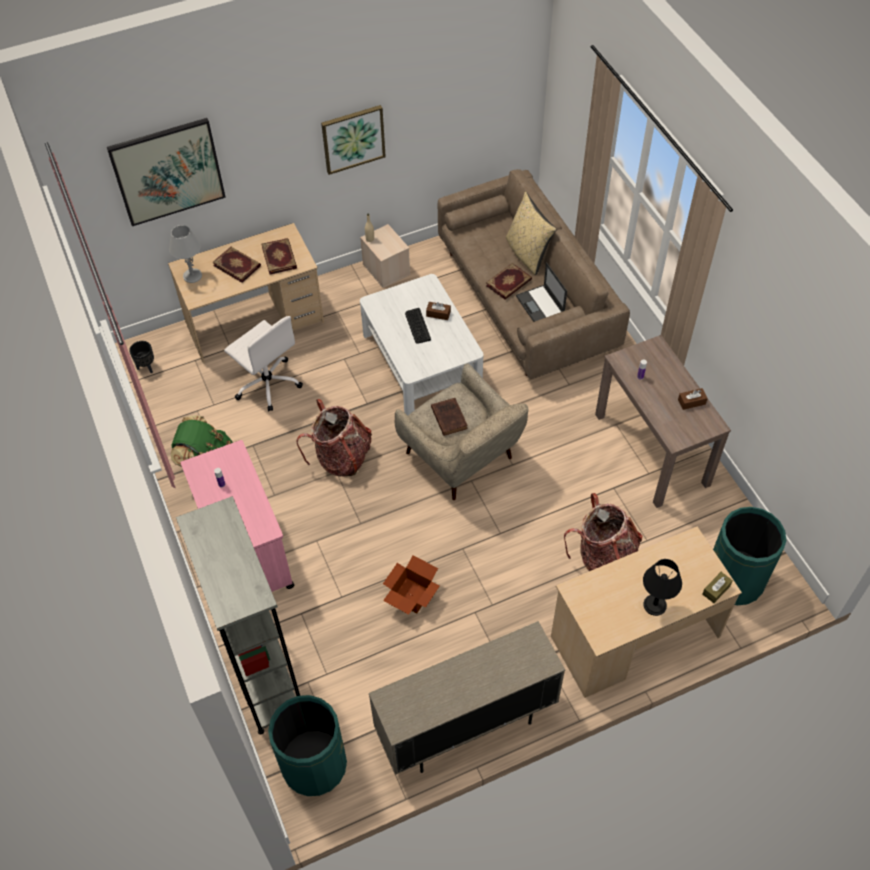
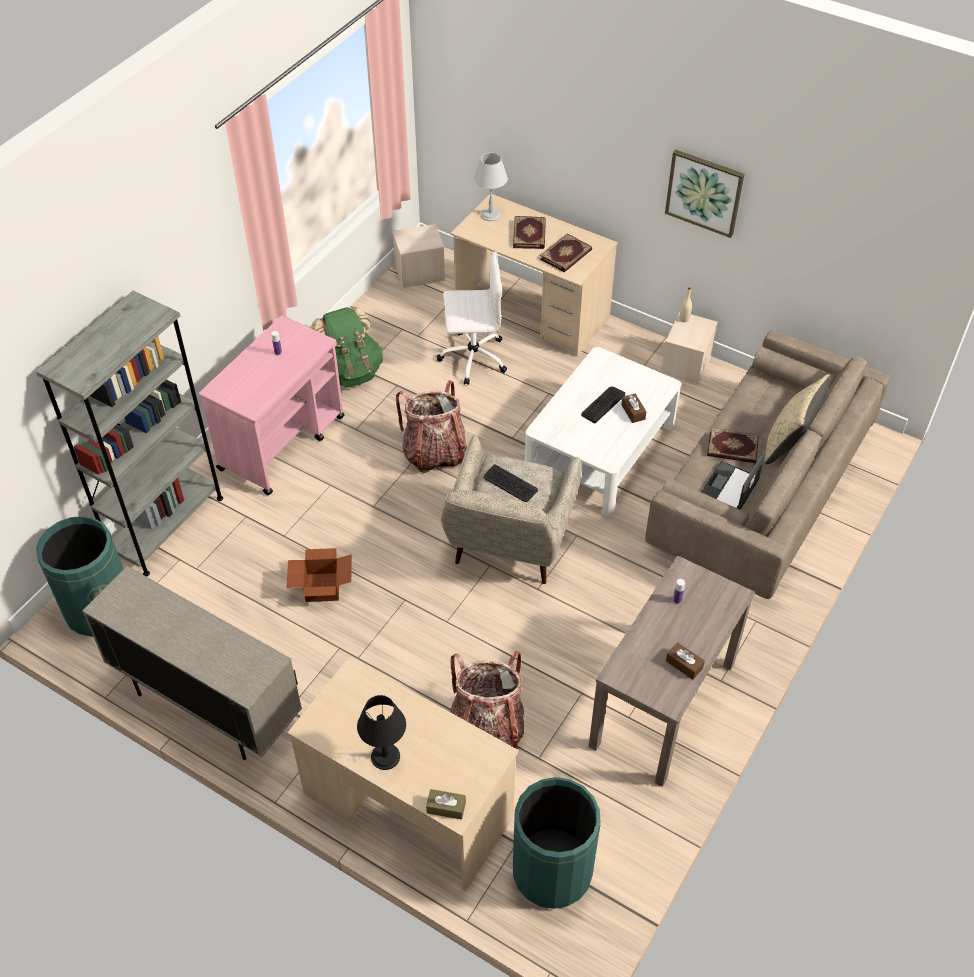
camera: 55 degrees right, 5 degrees down
picture [107,118,226,226] -> none
black planter [129,341,154,374] -> beige storage box [392,224,445,288]
white office chair [224,316,303,411] -> white office chair turned 105 degrees counterclockwise [436,251,507,385]
brown book [431,398,468,436] -> keyboard [484,464,538,502]

